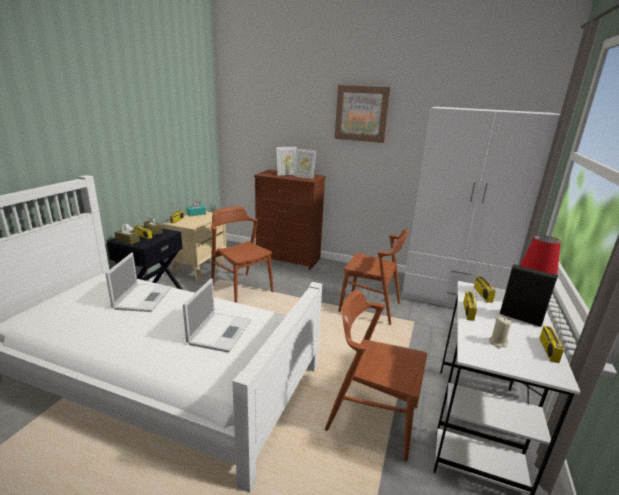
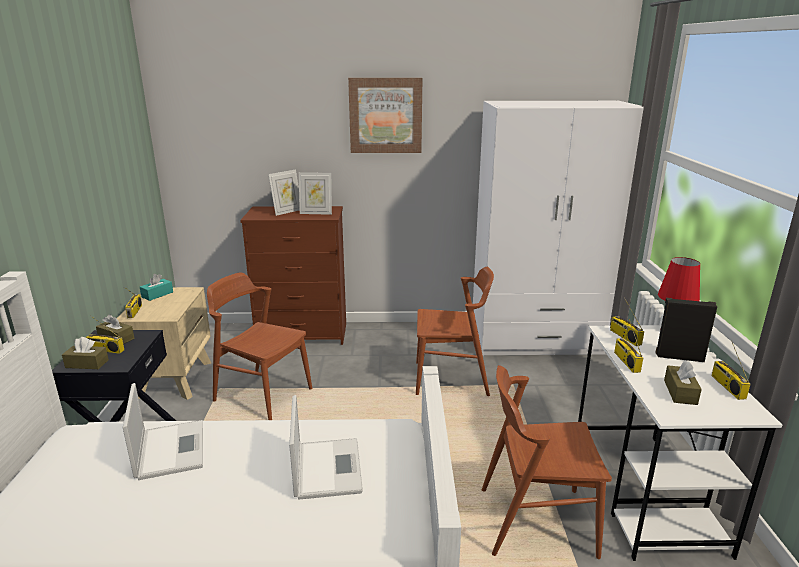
camera: 20 degrees left, 0 degrees up
beige candle [489,317,511,348] -> brown tissue box [664,360,702,405]

